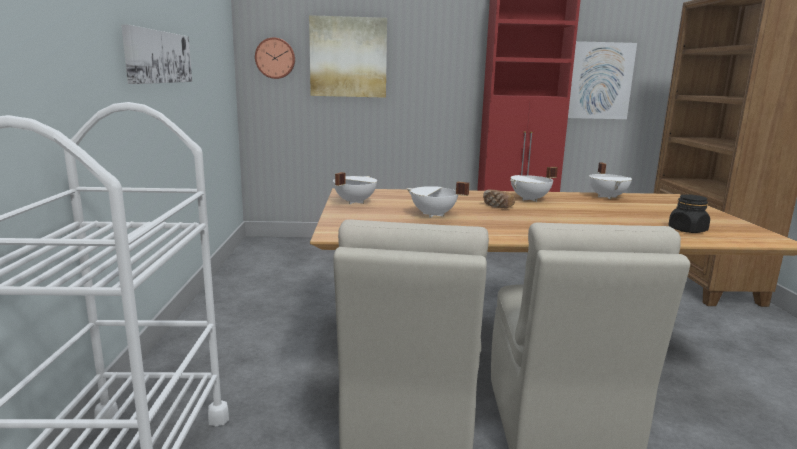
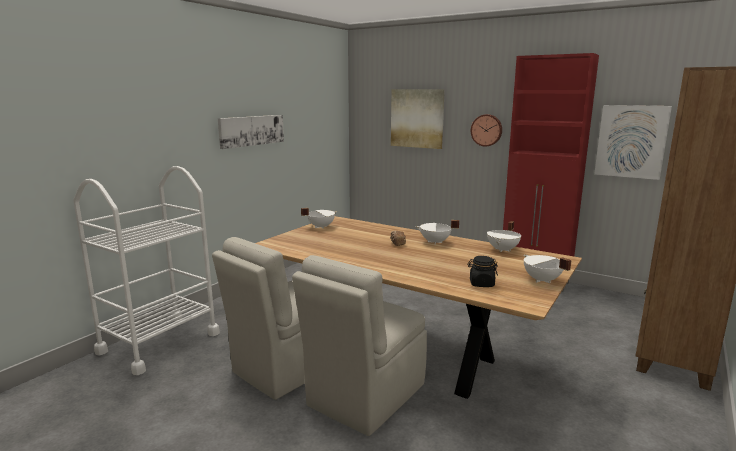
camera: 35 degrees right, 0 degrees up
wall clock [255,37,295,79] -> wall clock moved to [471,114,502,147]
white cooking pot [406,182,470,218] -> white cooking pot moved to [524,255,572,283]

